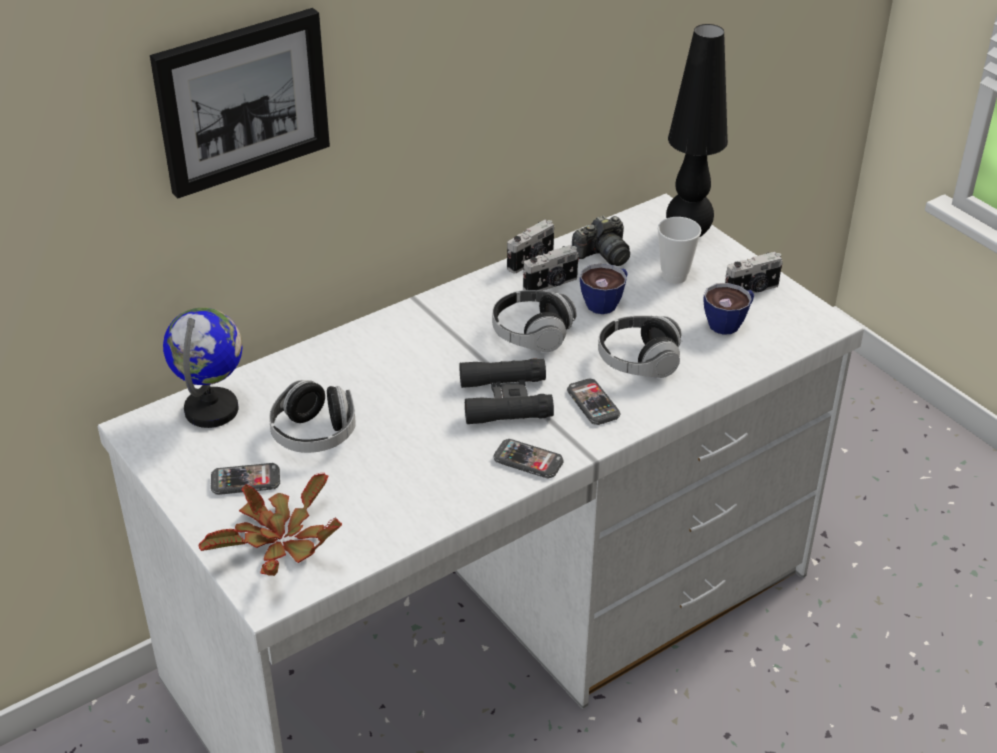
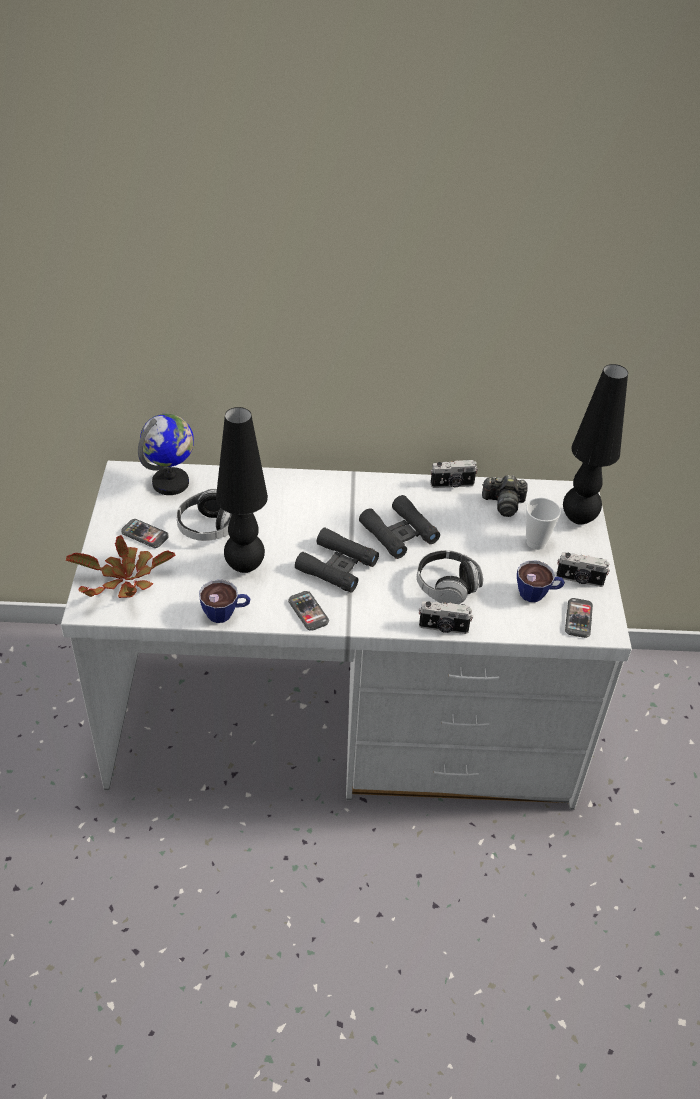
camera: 35 degrees right, 5 degrees up
picture [150,8,330,198] -> none
headphones [492,290,577,352] -> black binoculars [359,495,440,559]
camera [523,245,579,291] -> camera moved to [419,601,473,634]
phone [567,378,621,425] -> phone moved to [565,598,593,638]
cup [580,263,627,314] -> cup moved to [199,580,250,623]
none -> black table lamp [216,407,268,573]

